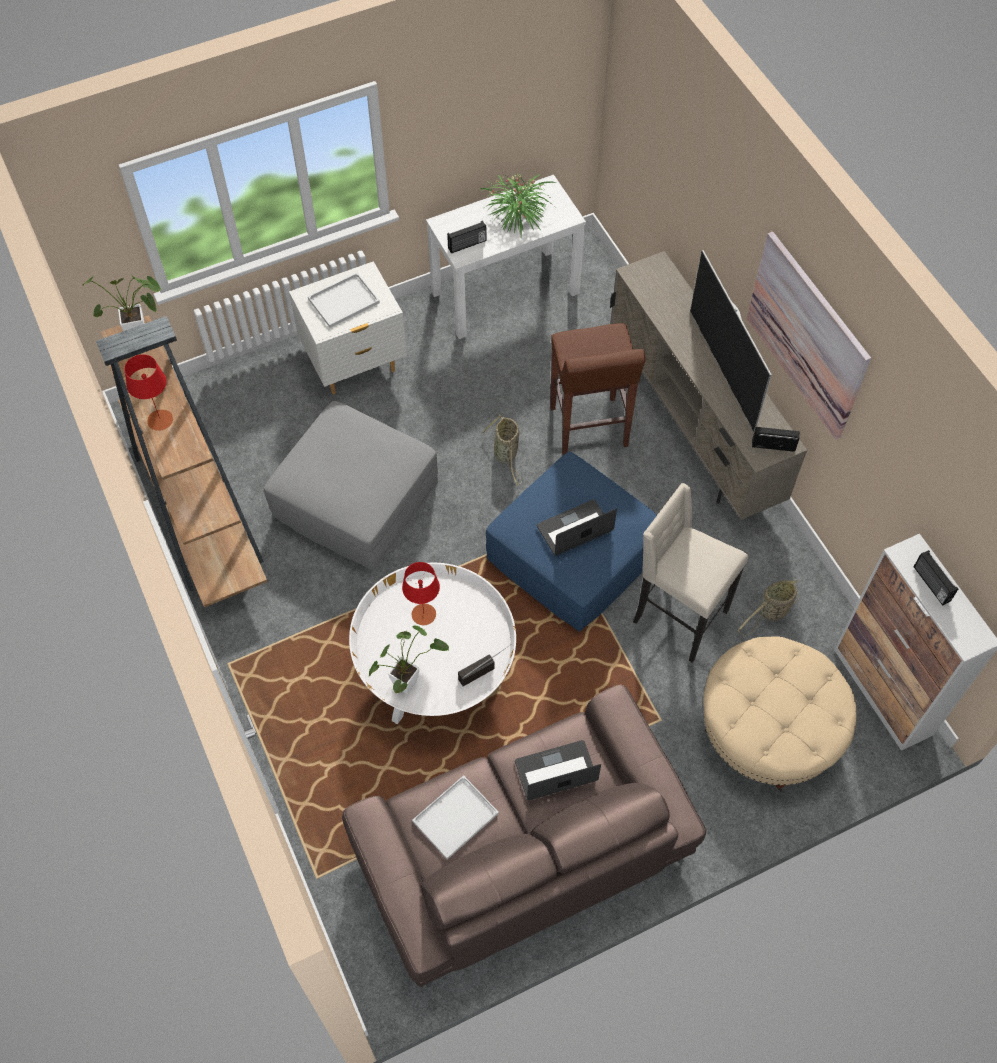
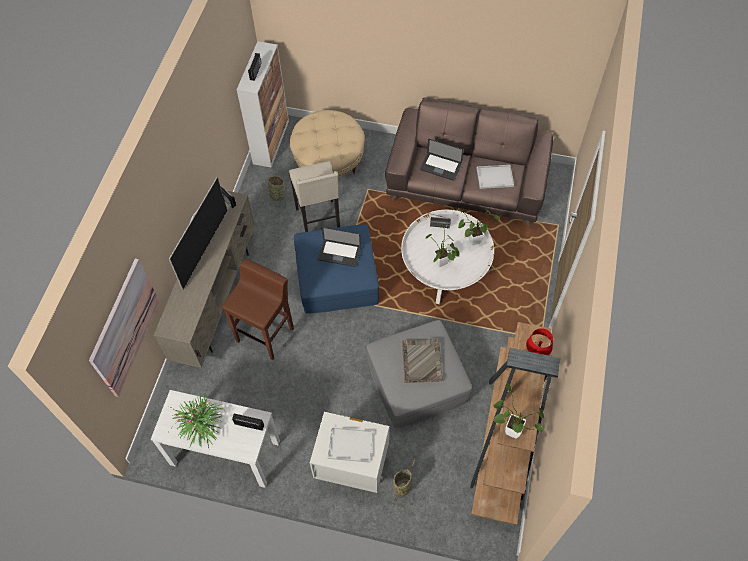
camera: 140 degrees left, 0 degrees up
red table lamp [402,562,440,625] -> potted plant [426,223,459,267]
basket [482,414,522,485] -> basket moved to [392,459,415,508]
picture [747,232,871,440] -> picture moved to [89,258,159,397]
none -> grey tray [402,339,443,383]

